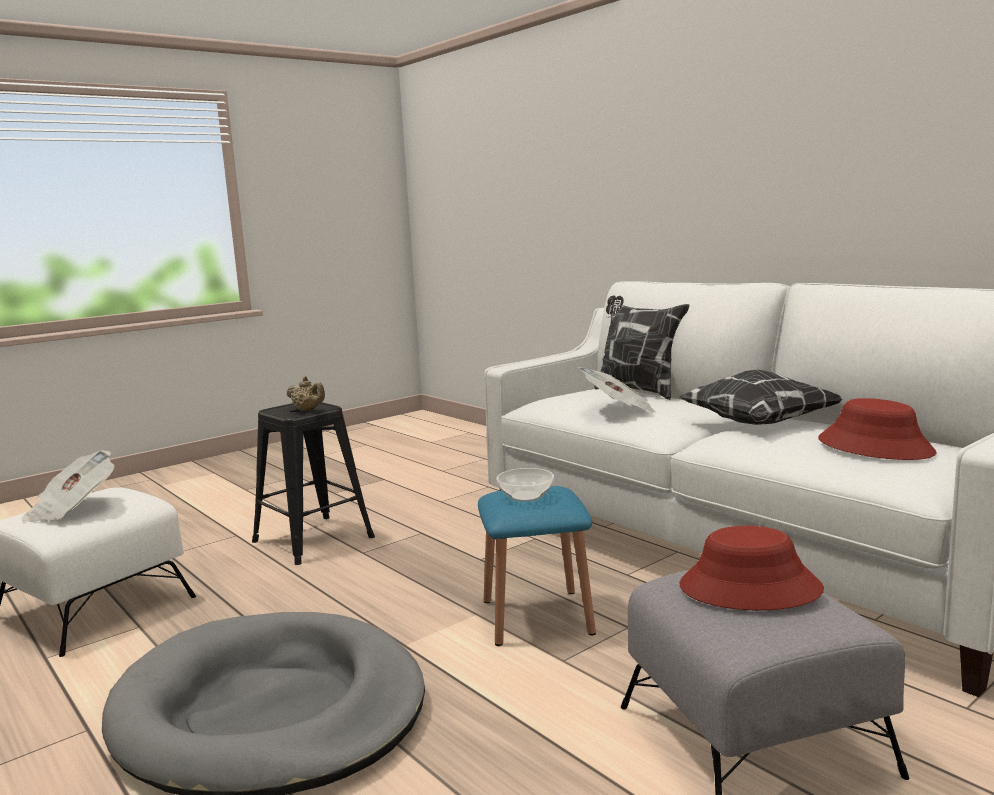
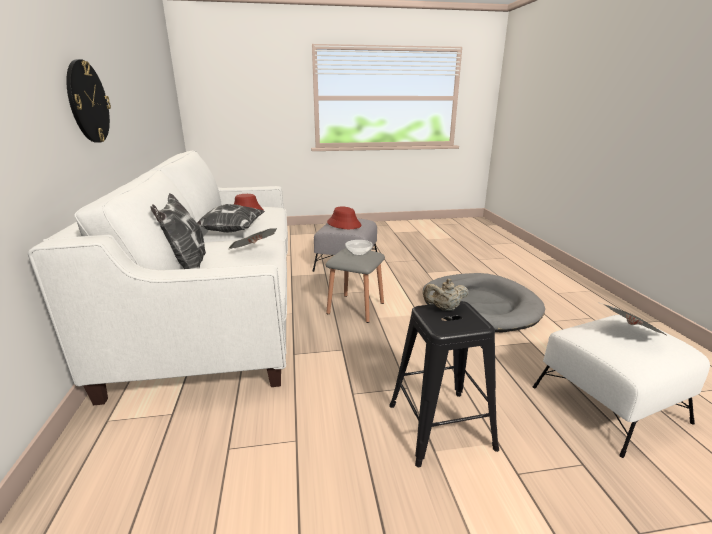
camera: 150 degrees left, 10 degrees up
beige teapot [287,376,325,411] -> beige teapot turned 75 degrees counterclockwise [423,279,469,311]
blue stool [478,486,596,646] -> grey stool [326,248,385,323]
none -> wall clock [66,59,111,143]

